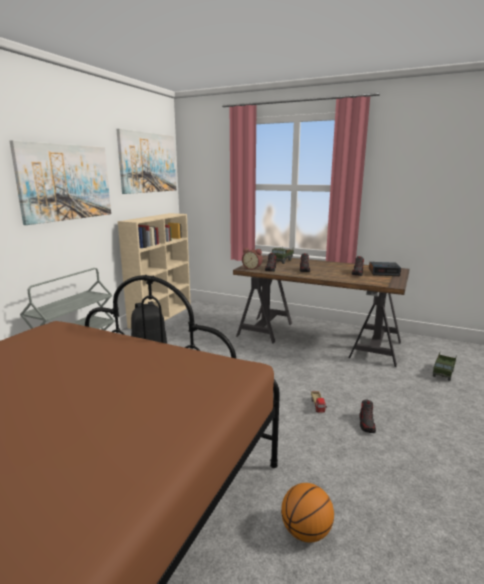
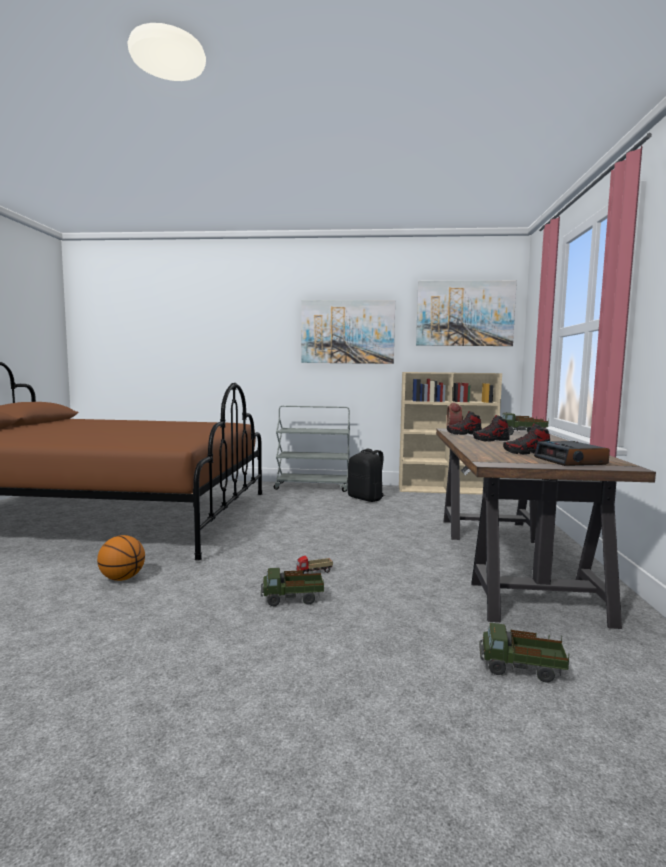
camera: 70 degrees right, 10 degrees down
shoe [359,399,376,433] -> toy truck [261,568,324,606]

